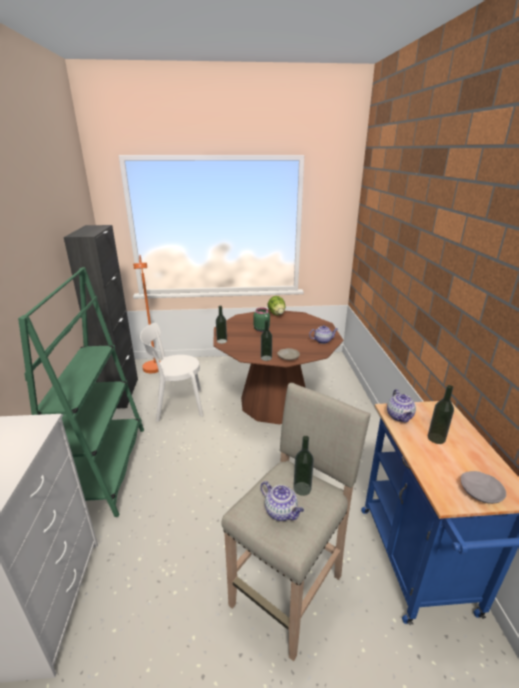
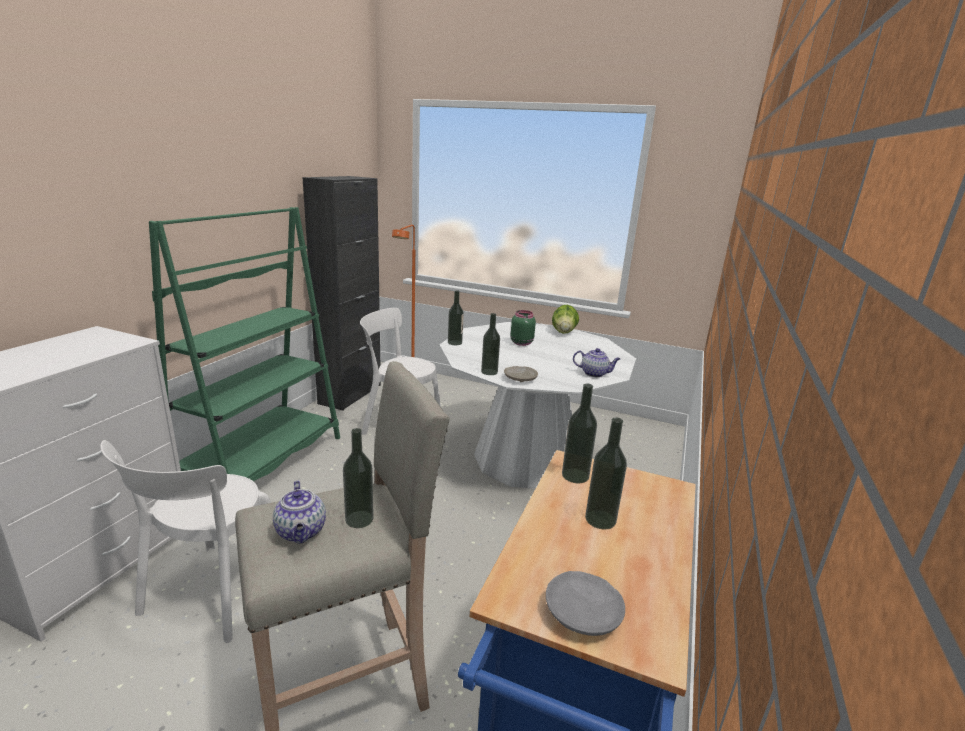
camera: 25 degrees right, 5 degrees down
brown dining table [213,309,343,424] -> white dining table [439,322,636,489]
teapot [387,389,416,423] -> bottle [562,384,597,483]
none -> white chair [100,440,271,643]

